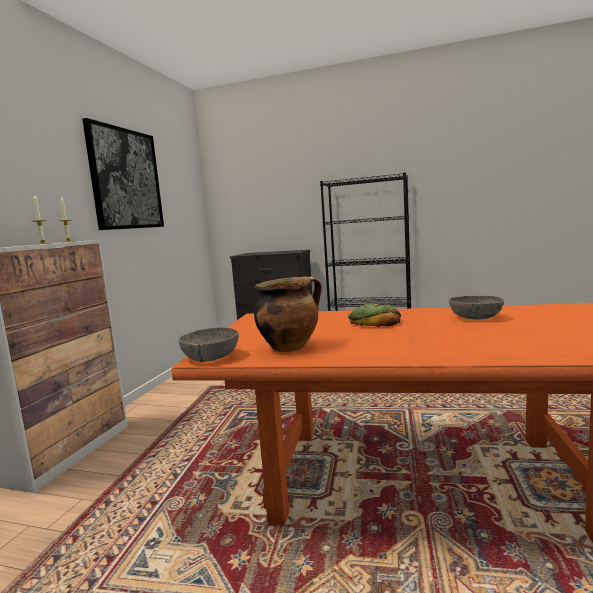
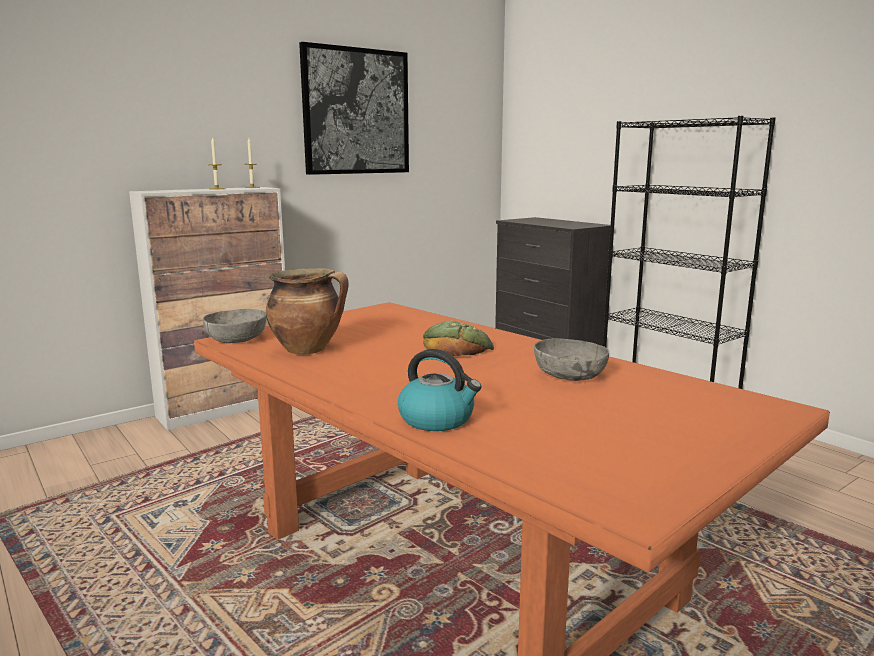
camera: 35 degrees right, 5 degrees up
none -> kettle [398,349,482,431]

